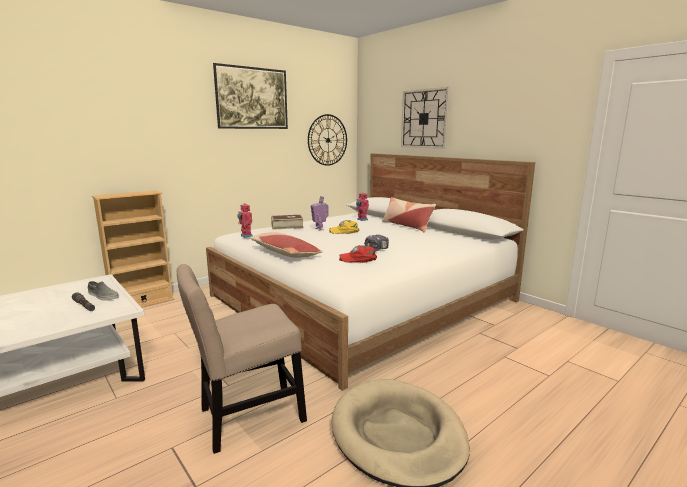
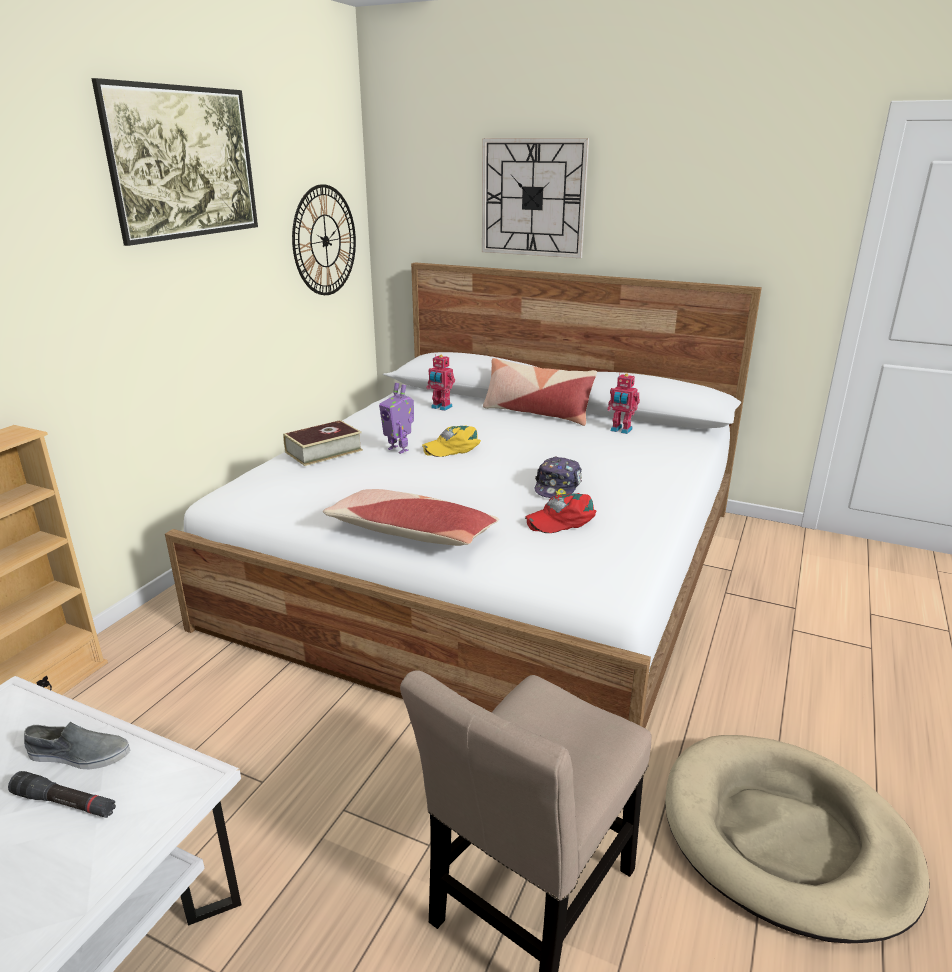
camera: 25 degrees left, 10 degrees up
toy robot [237,203,253,238] -> toy robot moved to [607,373,640,434]

